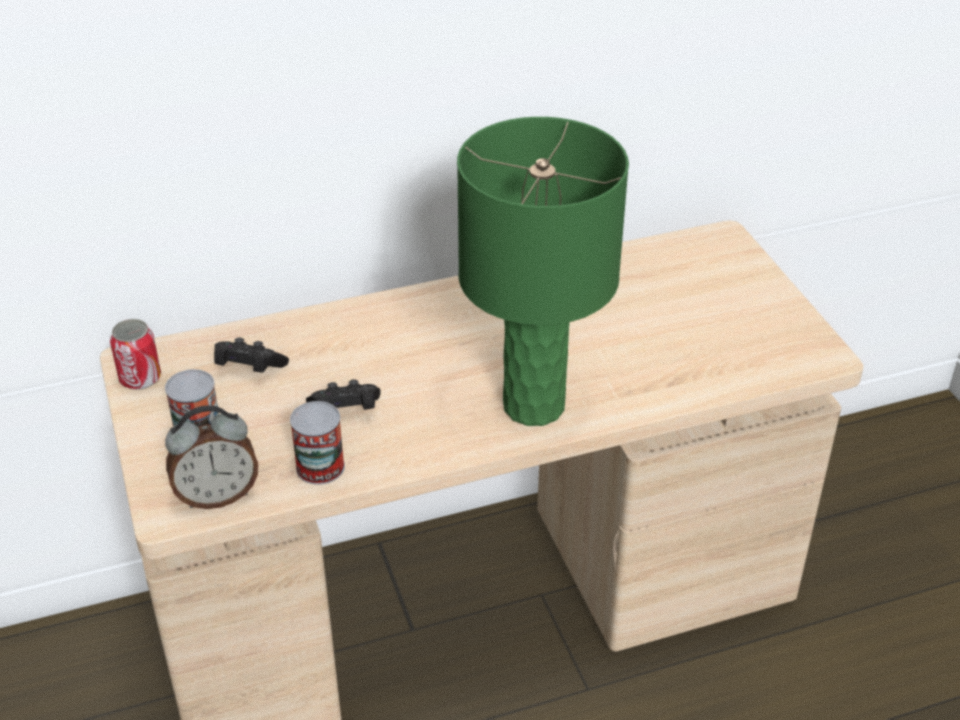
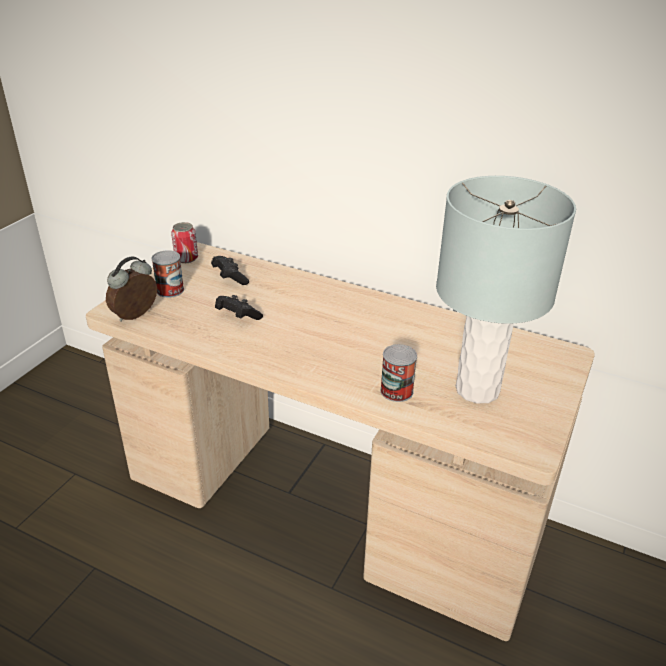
camera: 45 degrees right, 5 degrees down
alarm clock [165,405,258,509] -> alarm clock turned 105 degrees clockwise [106,256,157,322]
can [290,401,345,485] -> can moved to [380,344,417,402]
green table lamp [457,117,629,426] -> none
none -> grey table lamp [436,176,576,404]

